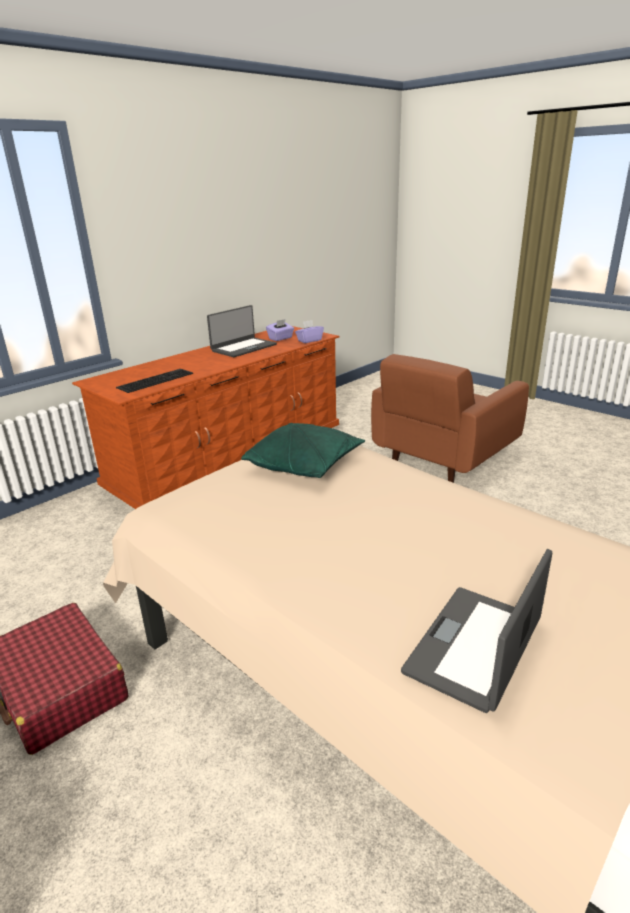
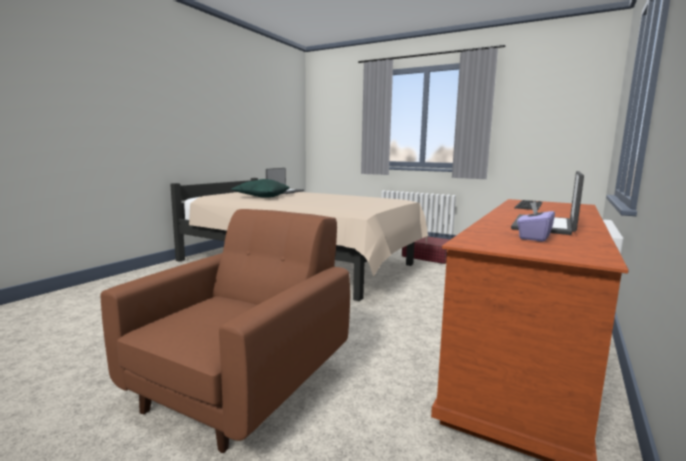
camera: 165 degrees right, 15 degrees down
green pillow [241,423,365,478] -> green pillow moved to [231,179,290,198]
purple tissue box [295,320,324,343] -> none

